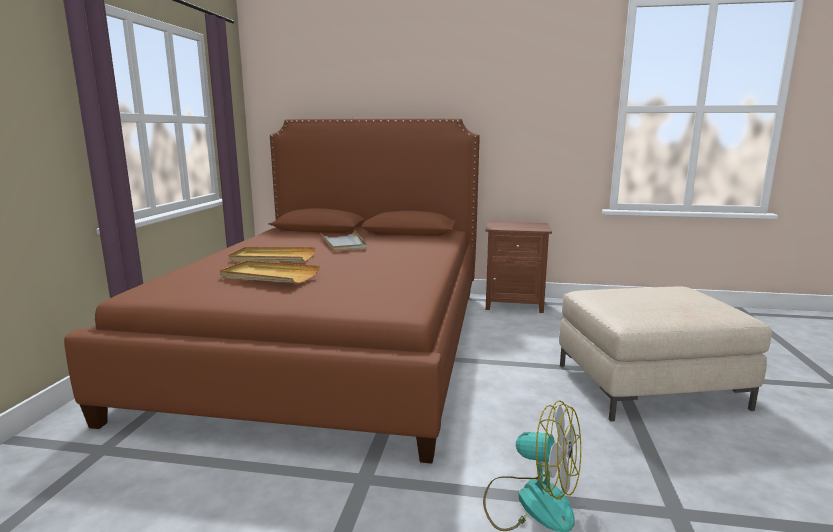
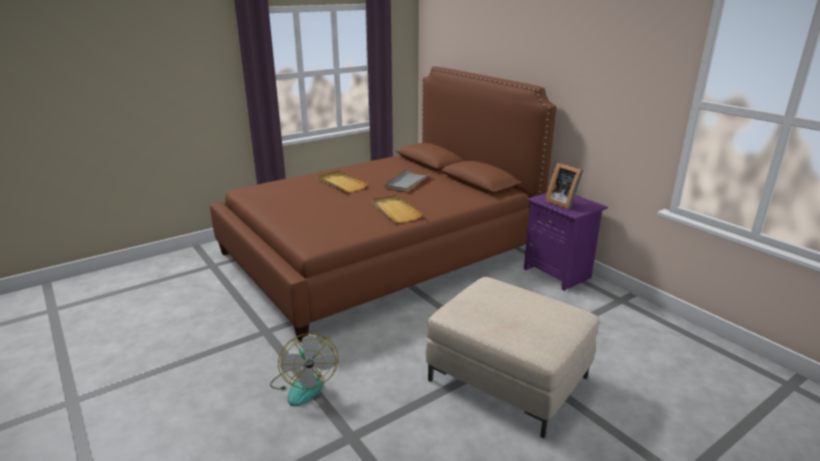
camera: 45 degrees right, 10 degrees up
beige tray [220,261,320,283] -> beige tray moved to [372,195,423,223]
brown nightstand [486,221,552,313] -> purple nightstand [524,193,608,291]
none -> picture frame [545,163,583,209]

